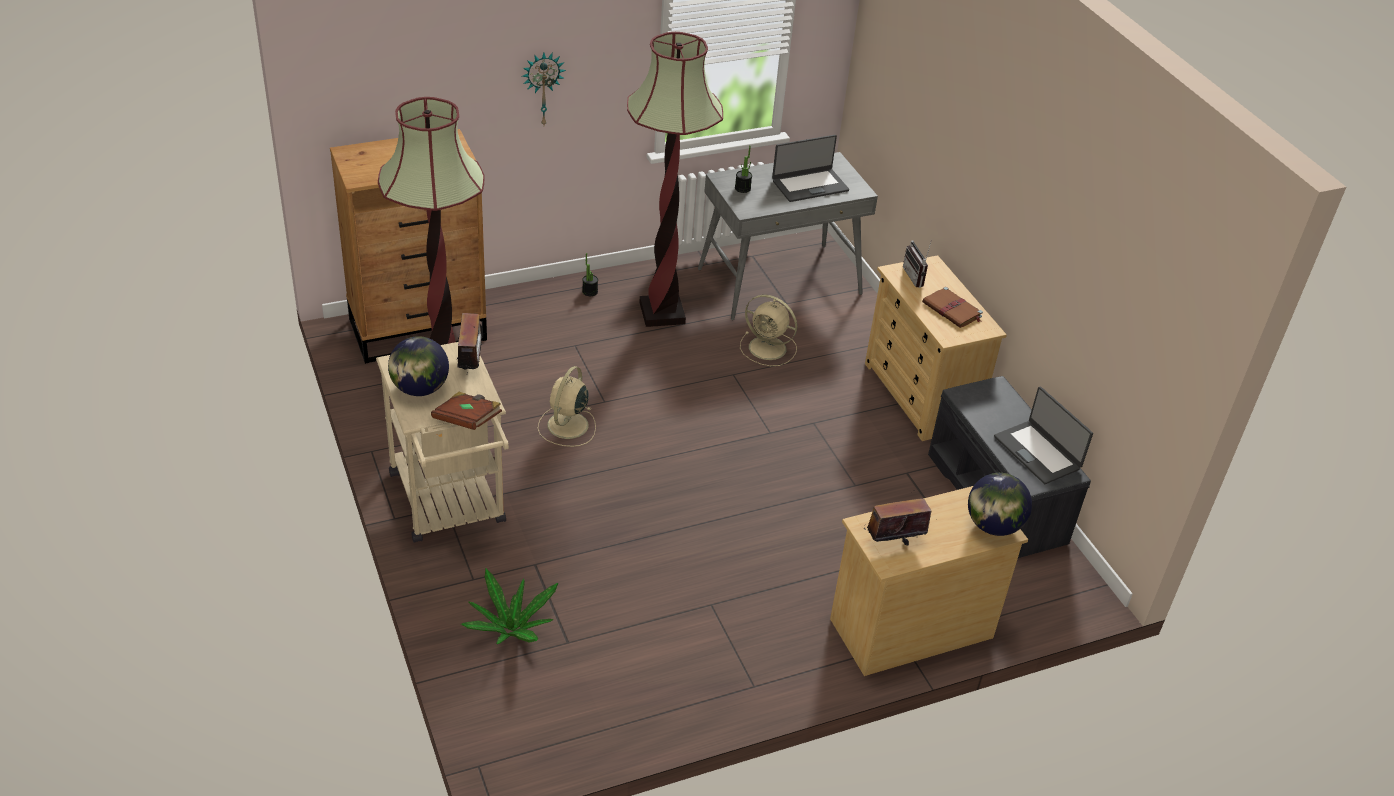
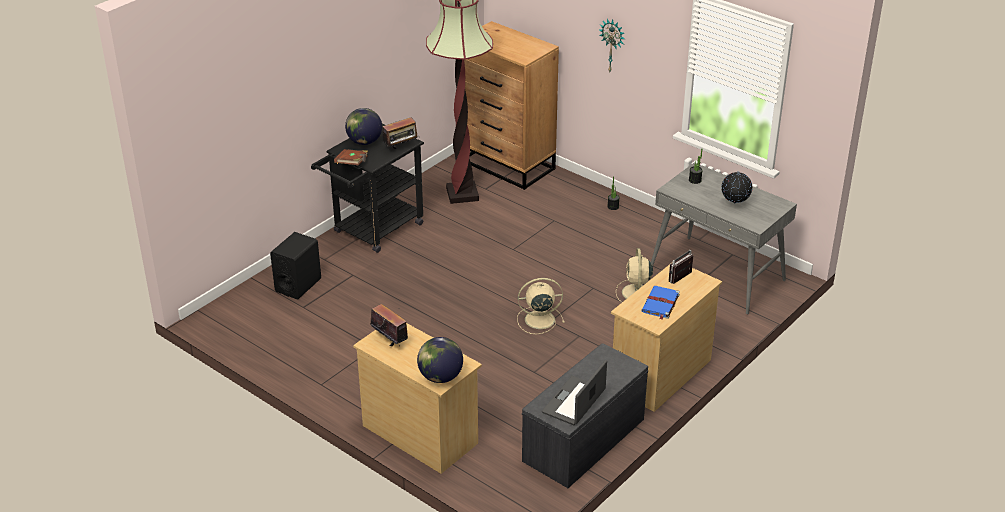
camera: 65 degrees right, 5 degrees down
beige cart [376,342,509,543] -> black cart [311,124,424,253]
potted plant [461,569,558,644] -> black speaker [270,232,321,300]
beige fan [538,366,596,447] -> beige fan moved to [517,278,565,334]
floor lamp [627,32,723,327] -> none
laptop [772,135,849,202] -> globe [721,172,752,204]
brown book [922,287,983,328] -> blue book [641,286,680,319]

